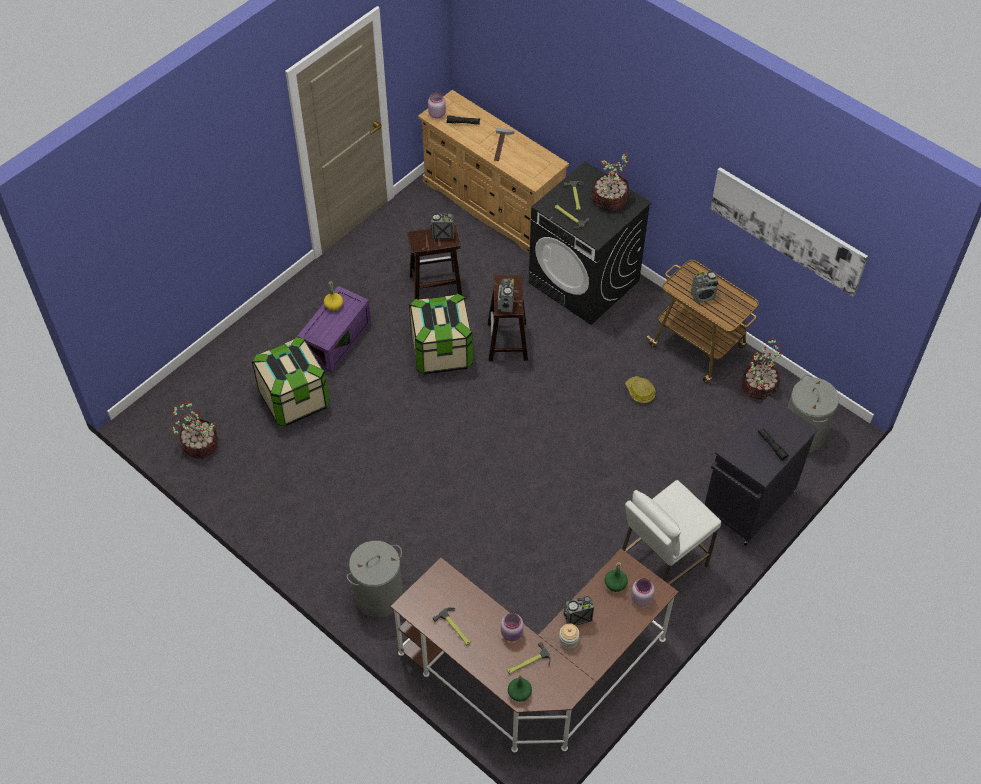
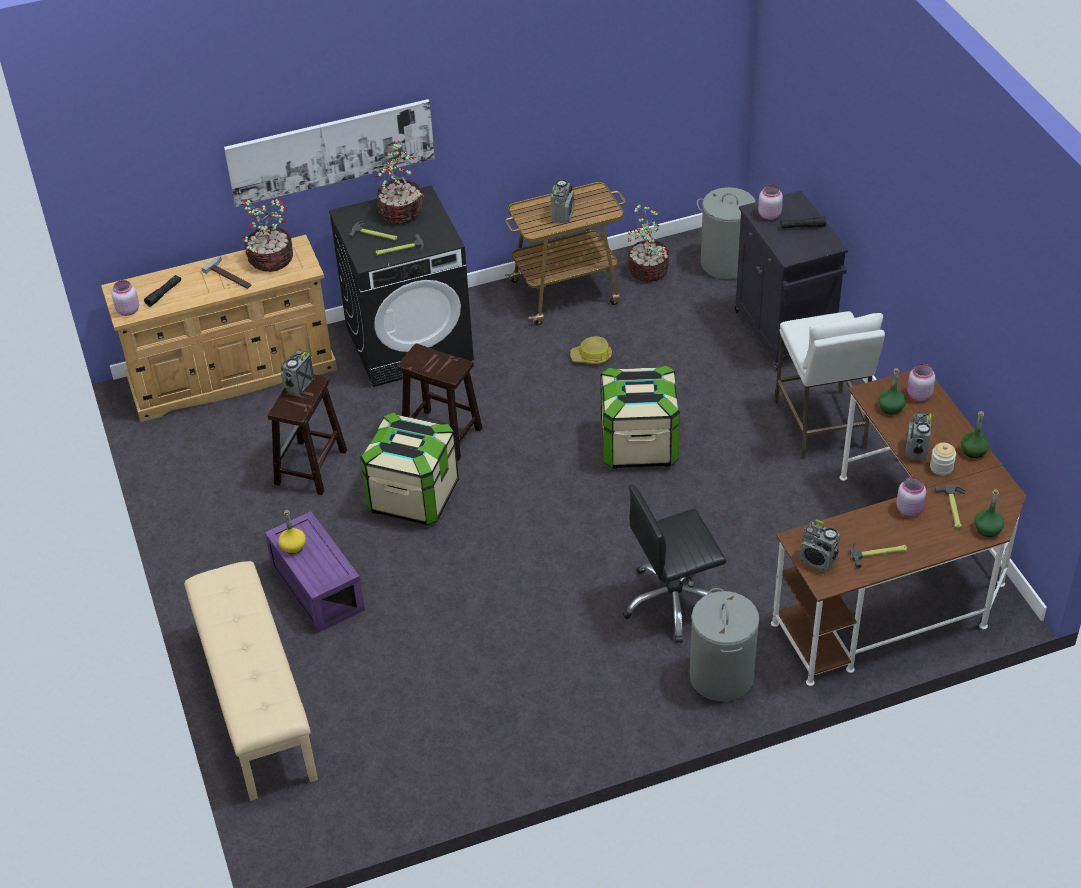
camera: 60 degrees left, 10 degrees down
potted plant [170,401,218,459] -> potted plant moved to [242,198,293,272]
storage box [252,337,330,426] -> storage box moved to [600,365,680,469]
radio [498,278,514,312] -> radio moved to [799,520,840,572]
picture [711,167,868,297] -> picture moved to [224,99,435,207]
none -> beige bench [184,561,318,801]
none -> black office chair [622,484,726,643]
none -> pink jar [758,185,783,220]
none -> green bottle [961,411,990,458]

